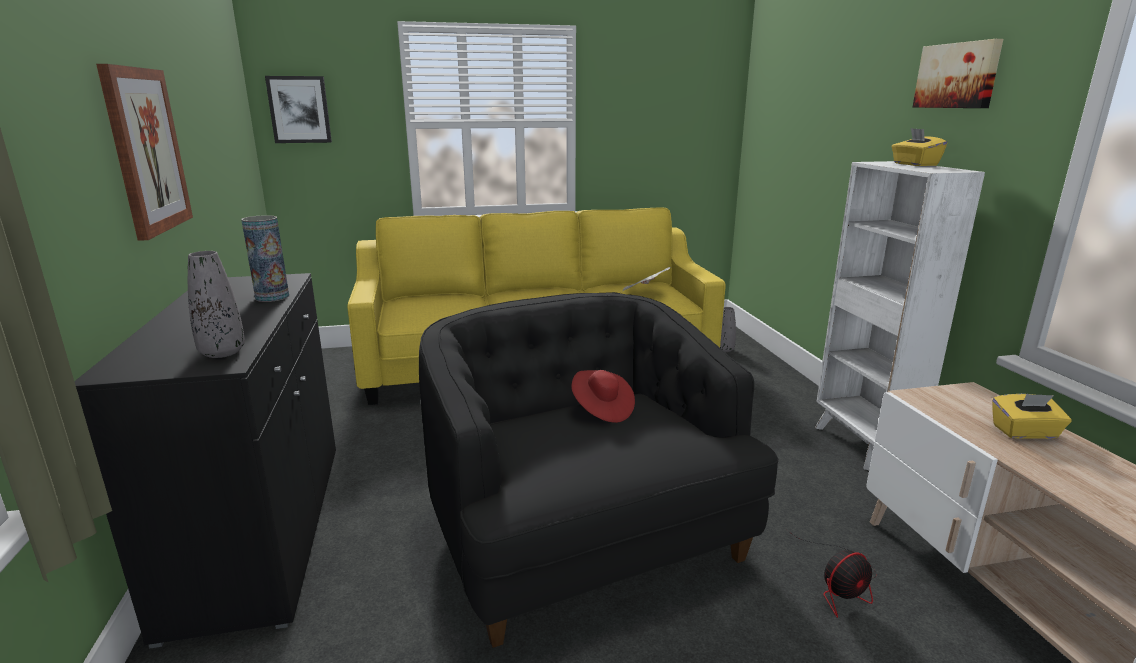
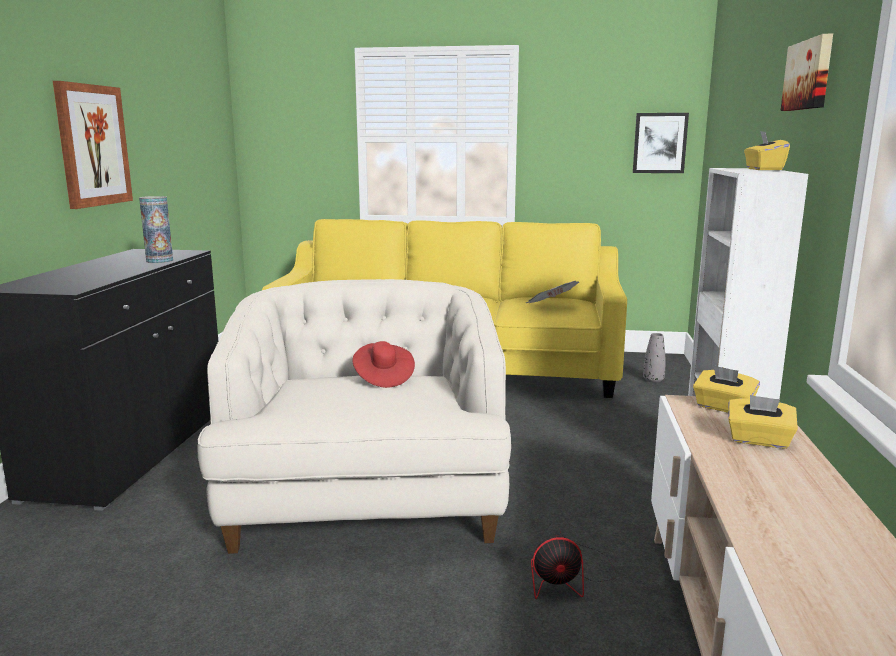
camera: 20 degrees right, 5 degrees down
grey vase [188,251,245,358] -> none
picture [265,76,332,143] -> picture moved to [633,113,689,173]
black armchair [419,292,778,648] -> white armchair [197,279,511,554]
none -> yellow tissue box [693,365,760,413]

